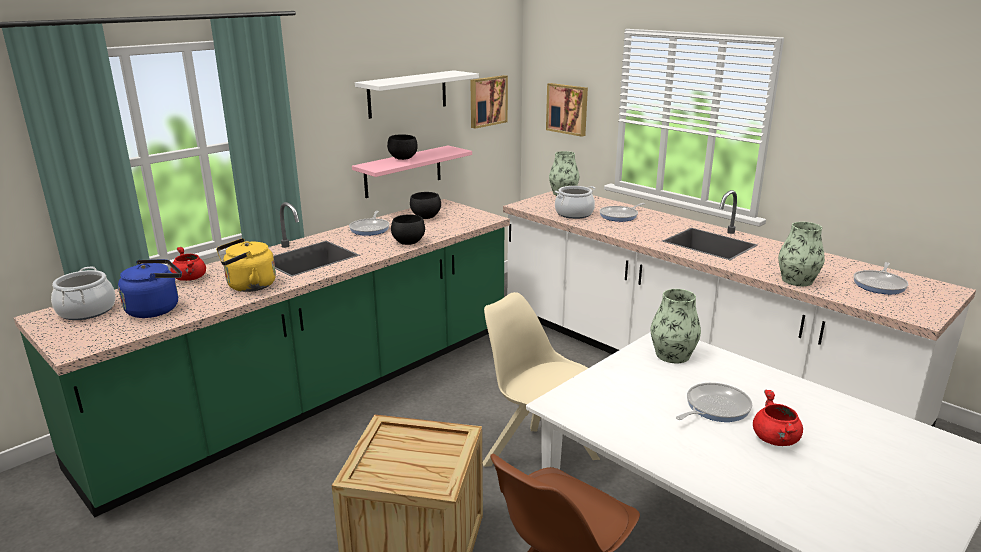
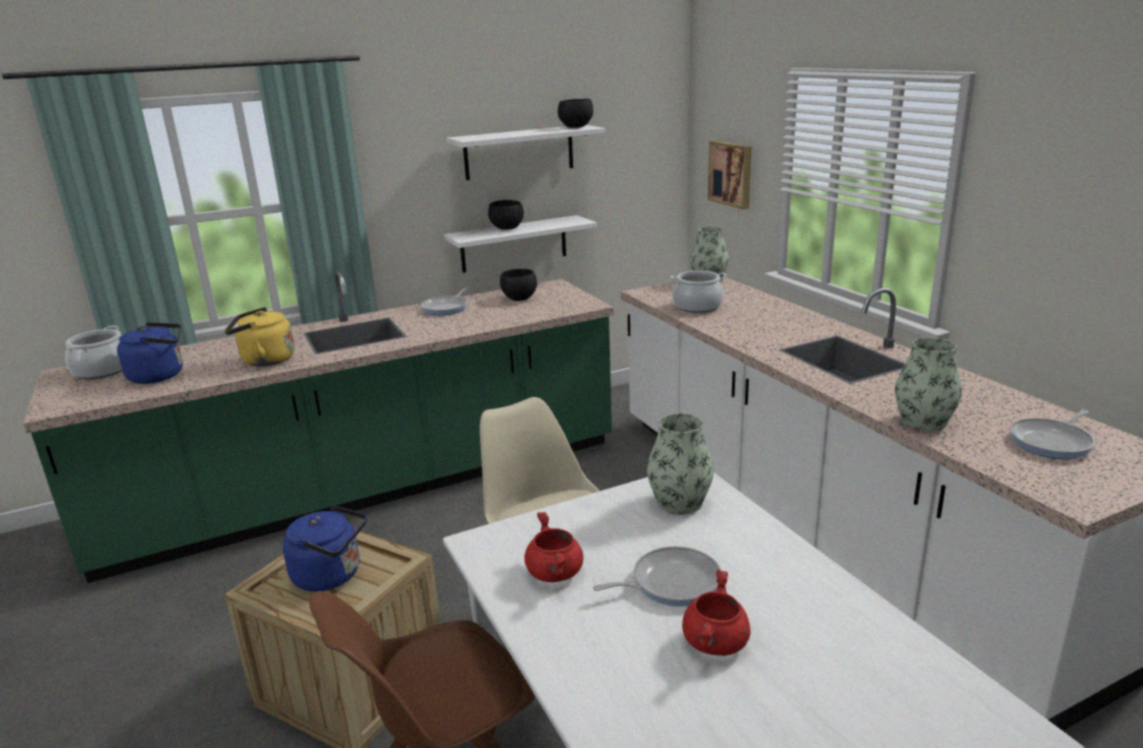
camera: 20 degrees right, 0 degrees up
red cooking pot [171,247,206,281] -> red cooking pot moved to [524,512,583,582]
pink shelf [352,145,472,198] -> white shelf [444,215,597,273]
black bowl [391,215,425,245] -> black bowl moved to [558,99,593,128]
picture [470,75,508,129] -> none
frying pan [600,203,645,222] -> none
none -> blue kettle [283,505,367,592]

